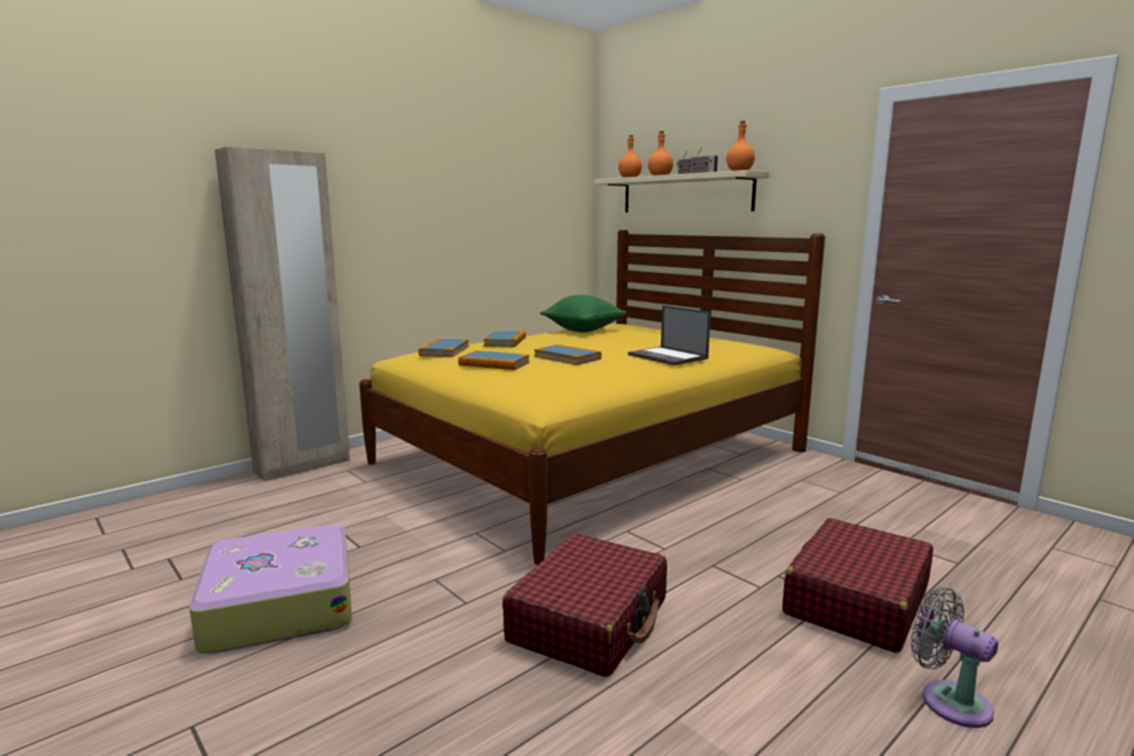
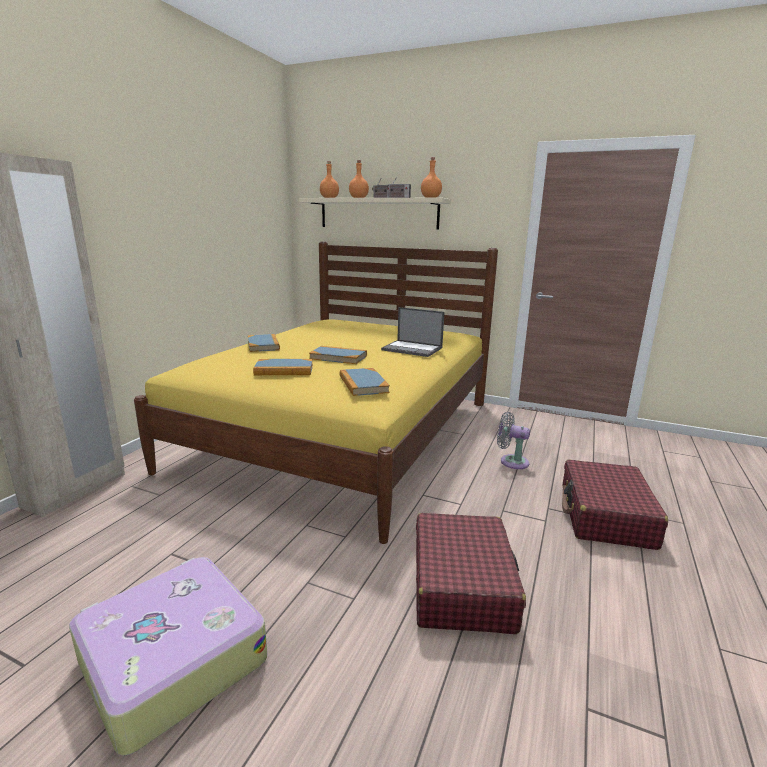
camera: 25 degrees left, 5 degrees up
book [418,339,469,357] -> book moved to [340,368,390,396]
green pillow [540,295,627,332] -> none
grey fan [911,587,998,728] -> grey fan moved to [497,412,530,469]

